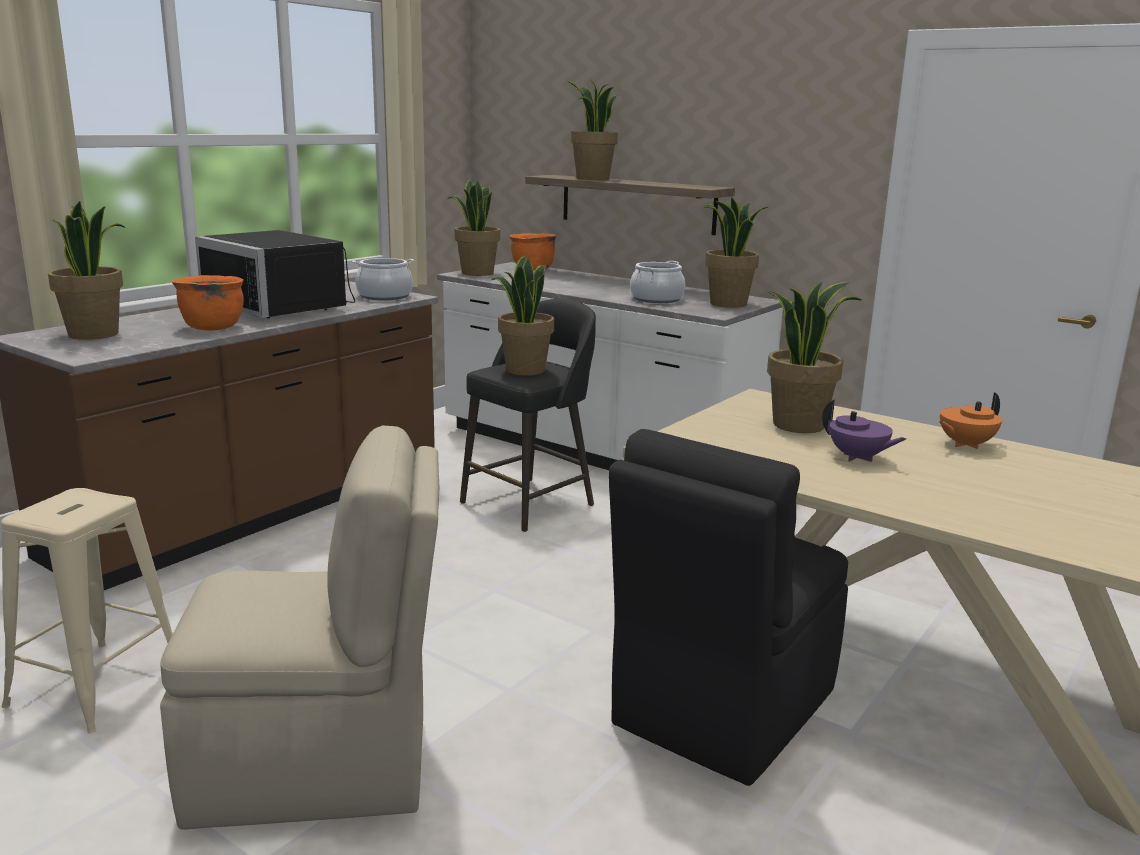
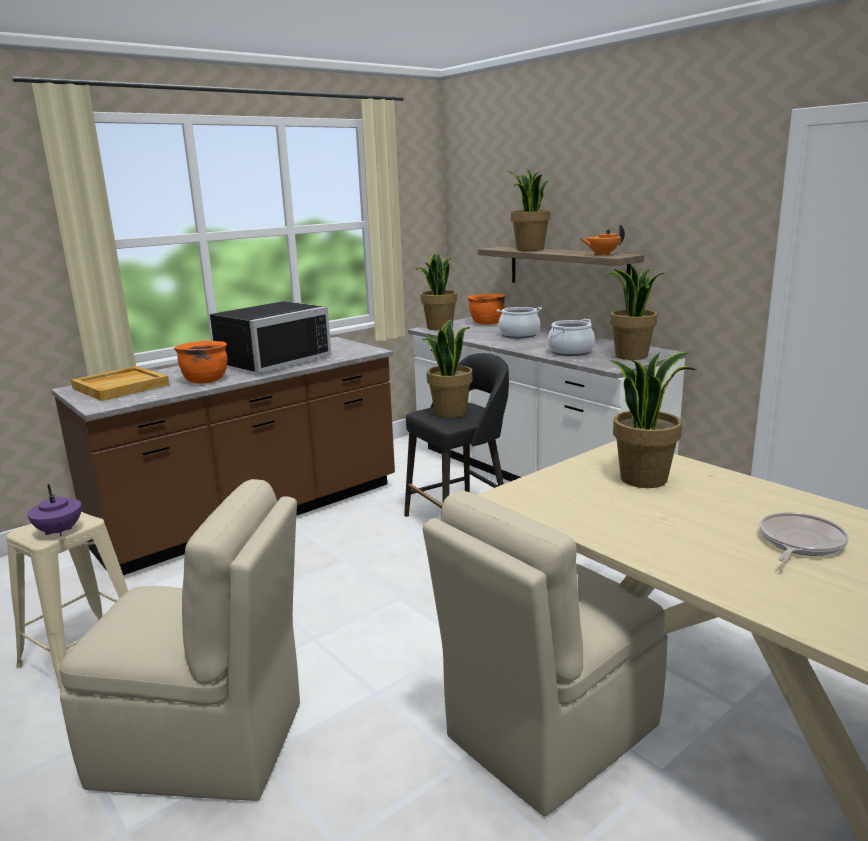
camera: 15 degrees right, 0 degrees up
potted plant [48,201,126,340] -> beige tray [71,366,169,401]
black microwave [195,230,355,319] -> black microwave turned 105 degrees counterclockwise [210,301,331,373]
cooking pot [352,258,415,301] -> cooking pot moved to [497,307,542,339]
black chair [609,429,848,786] -> beige chair [423,491,668,816]
purple teapot [822,400,906,462] -> purple teapot moved to [27,484,82,536]
orange teapot [938,392,1002,449] -> orange teapot moved to [581,224,625,256]
none -> frying pan [760,512,849,562]

